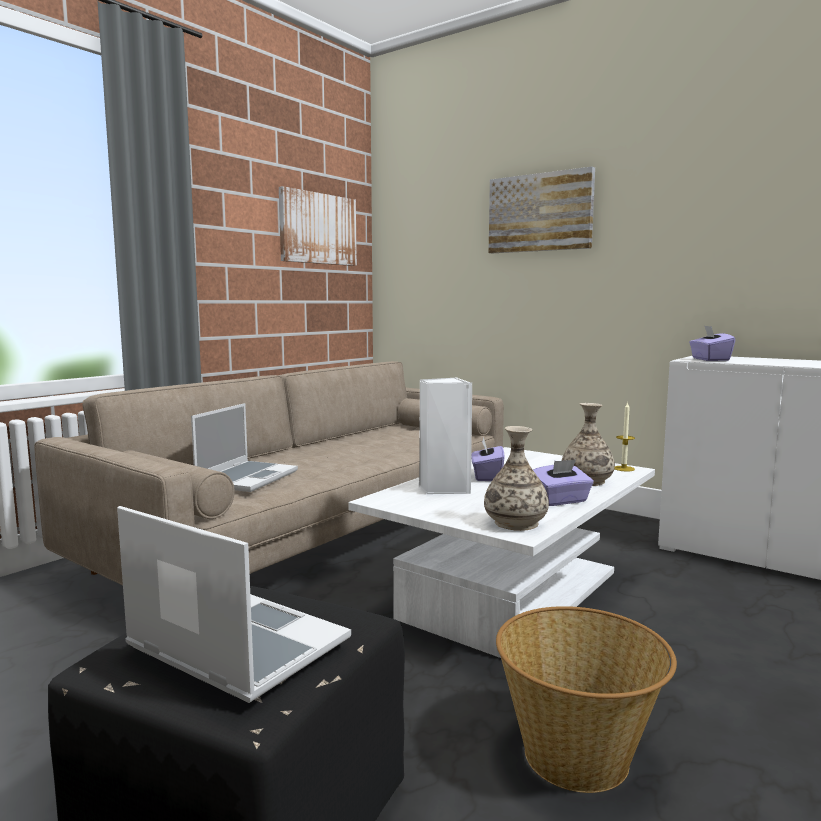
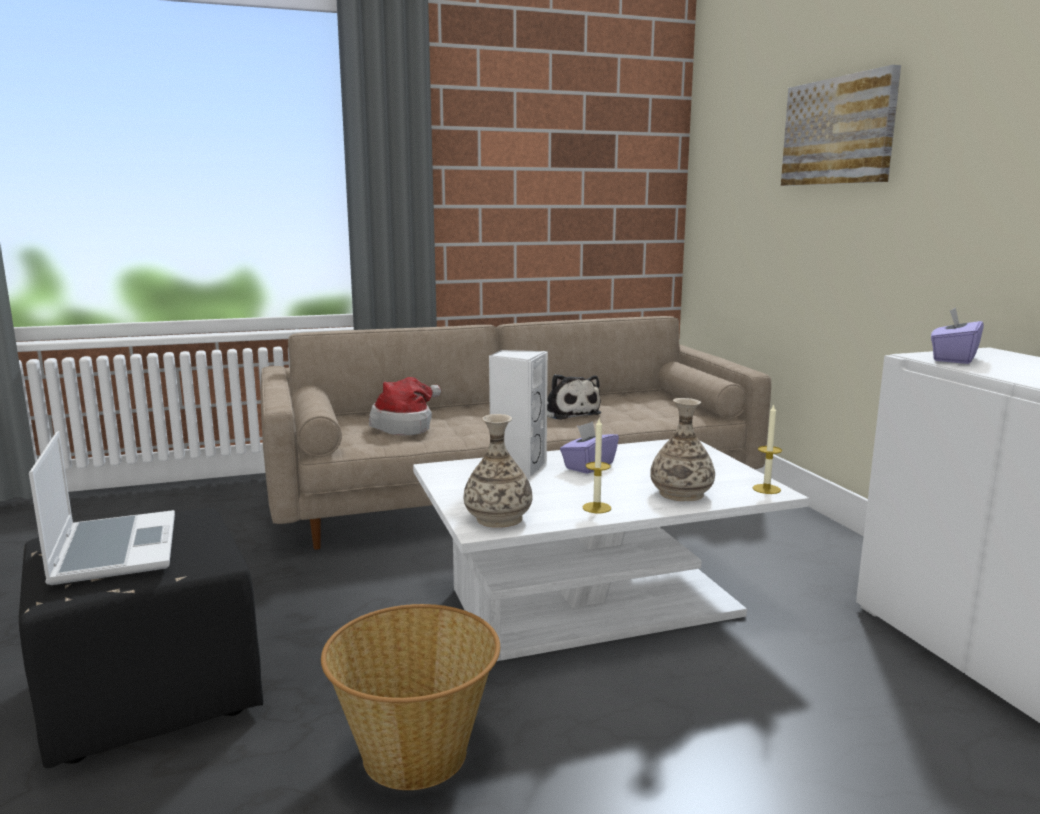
camera: 35 degrees right, 5 degrees up
laptop [191,403,298,492] -> hat [369,377,441,436]
picture [279,186,357,266] -> none
purple tissue box [533,459,594,506] -> candle [583,418,611,513]
none -> plush toy [547,374,601,420]

